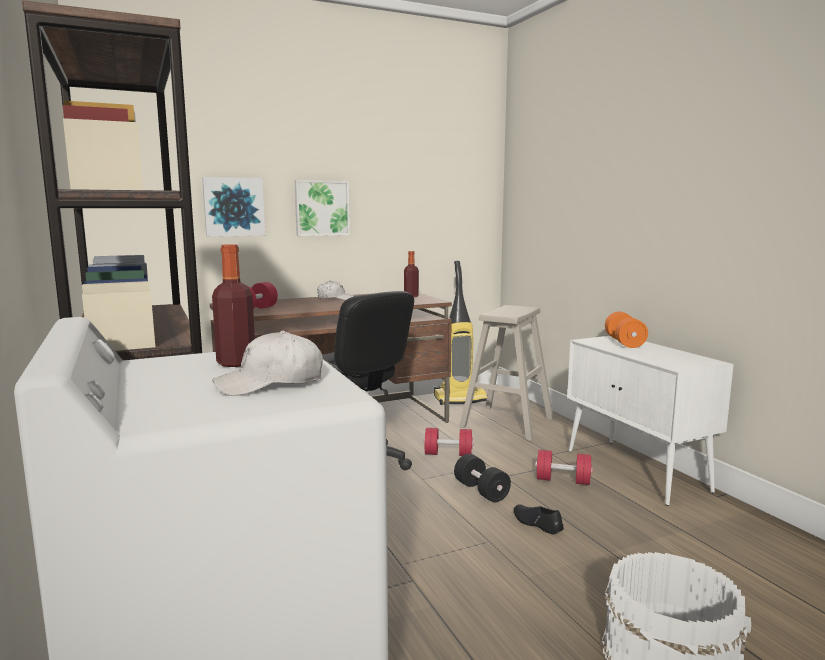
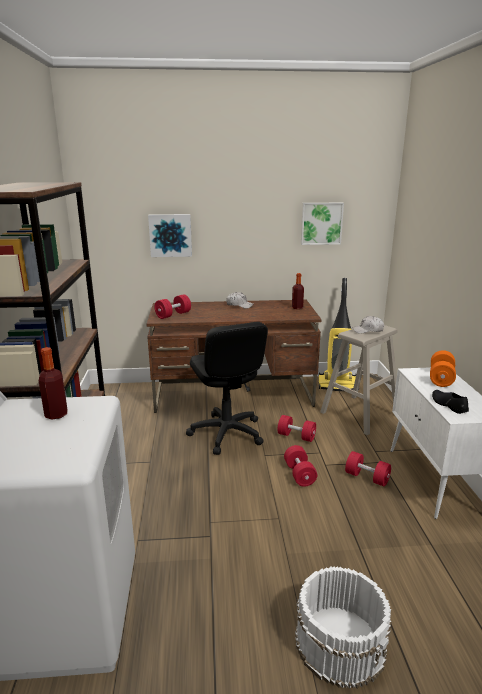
camera: 20 degrees right, 10 degrees up
white cap [212,330,323,396] -> white cap moved to [352,316,384,334]
picture [295,180,350,236] -> picture moved to [301,203,344,245]
black dumbbell [454,454,511,502] -> red dumbbell [284,445,318,487]
black shoe [514,504,564,534] -> black shoe moved to [432,390,469,414]

